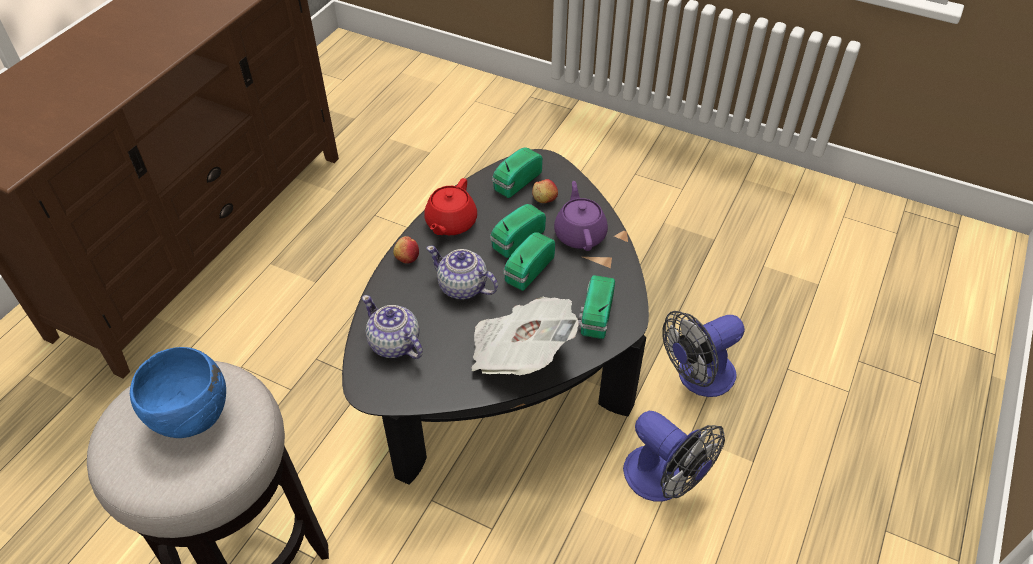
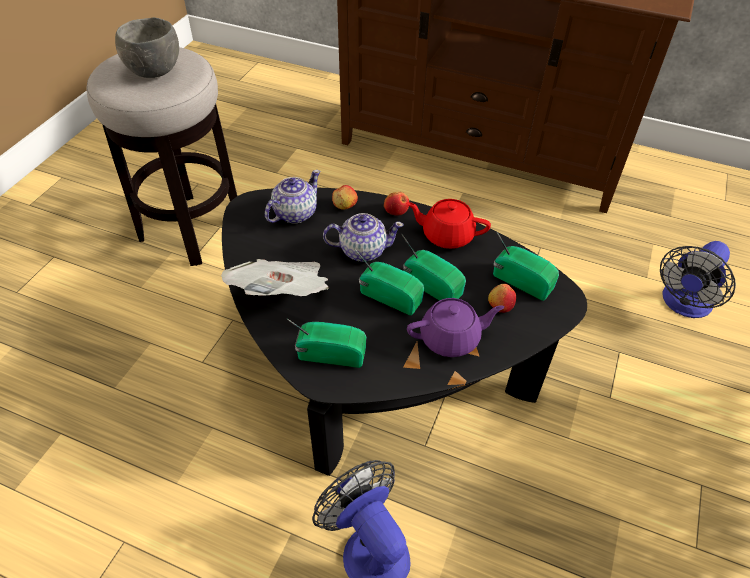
camera: 85 degrees right, 0 degrees up
blue bowl [130,347,226,438] -> grey bowl [115,17,179,78]
teapot [426,246,498,300] -> teapot turned 60 degrees clockwise [323,213,404,262]
fan [623,411,725,502] -> fan moved to [660,241,736,318]
none -> apple [332,185,358,210]

